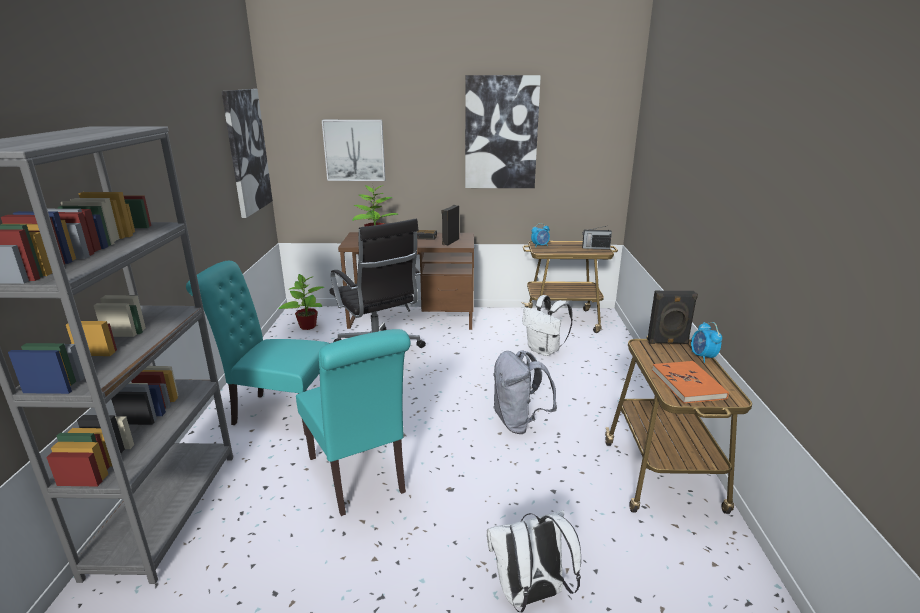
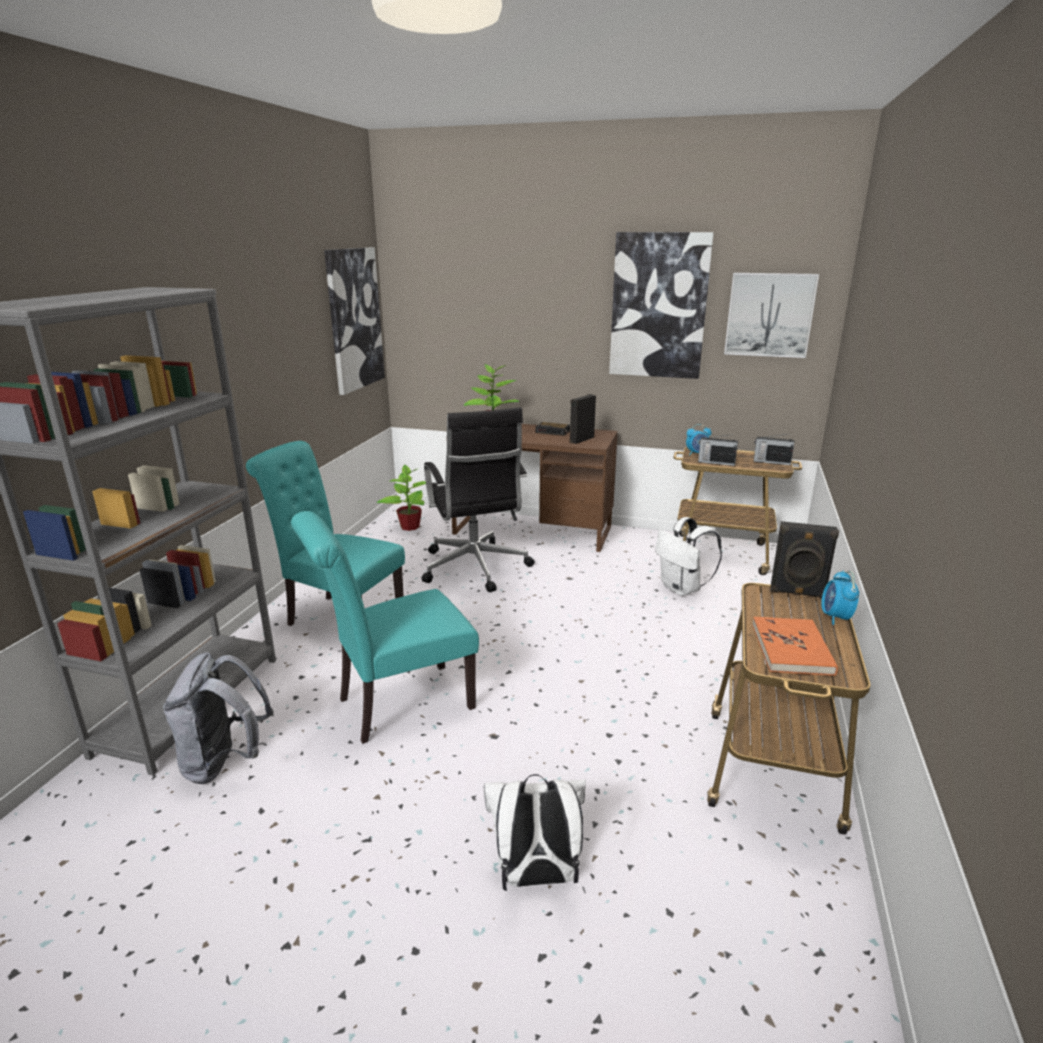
camera: 15 degrees right, 0 degrees up
turquoise chair [296,329,411,516] -> turquoise chair turned 75 degrees clockwise [291,511,479,744]
picture [322,120,385,181] -> picture moved to [724,273,819,358]
grey backpack [493,350,557,434] -> grey backpack moved to [163,652,274,784]
none -> radio [698,434,738,466]

